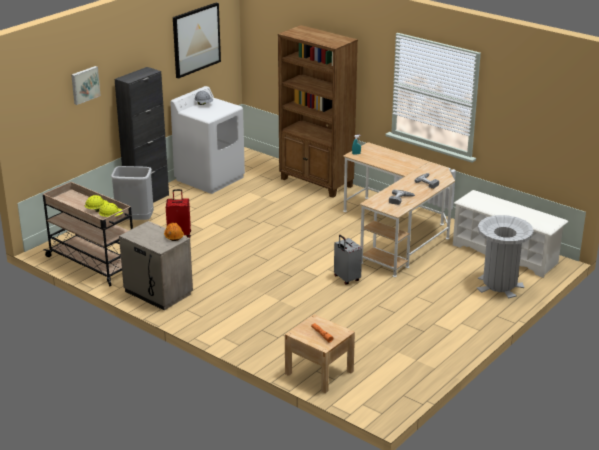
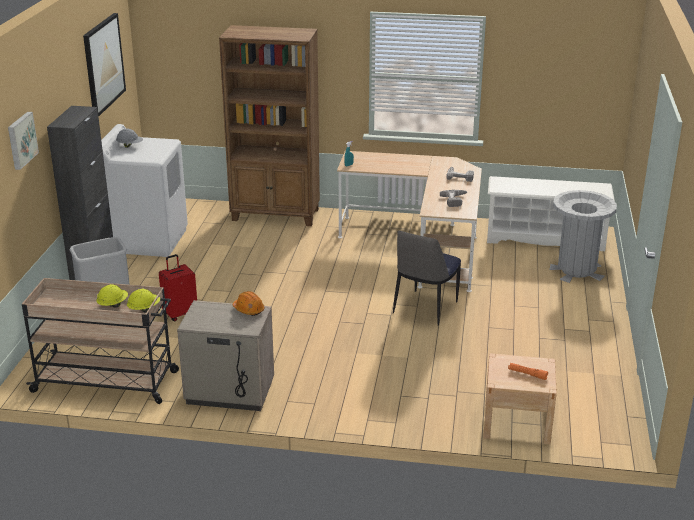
camera: 30 degrees left, 0 degrees up
grey suitcase [334,235,362,285] -> chair [393,231,461,326]

